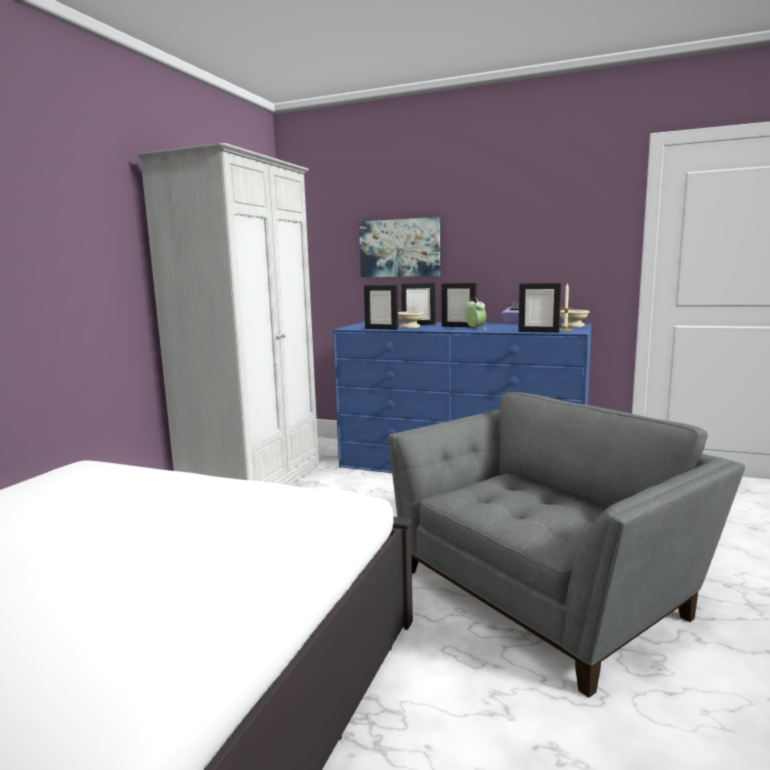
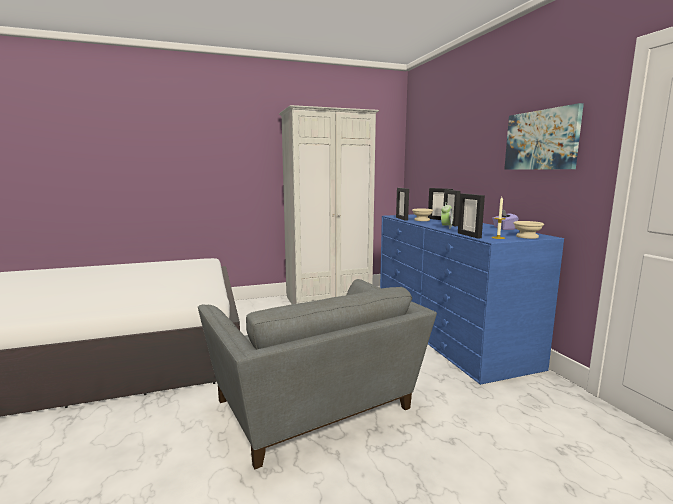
camera: 50 degrees right, 0 degrees up
picture [359,217,440,277] -> picture moved to [504,103,584,170]
grey armchair [388,392,745,698] -> grey armchair turned 45 degrees clockwise [198,279,437,469]

